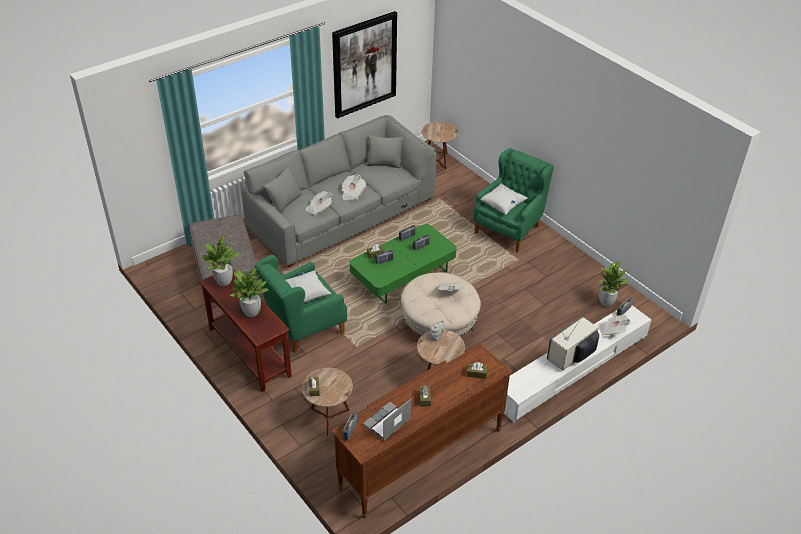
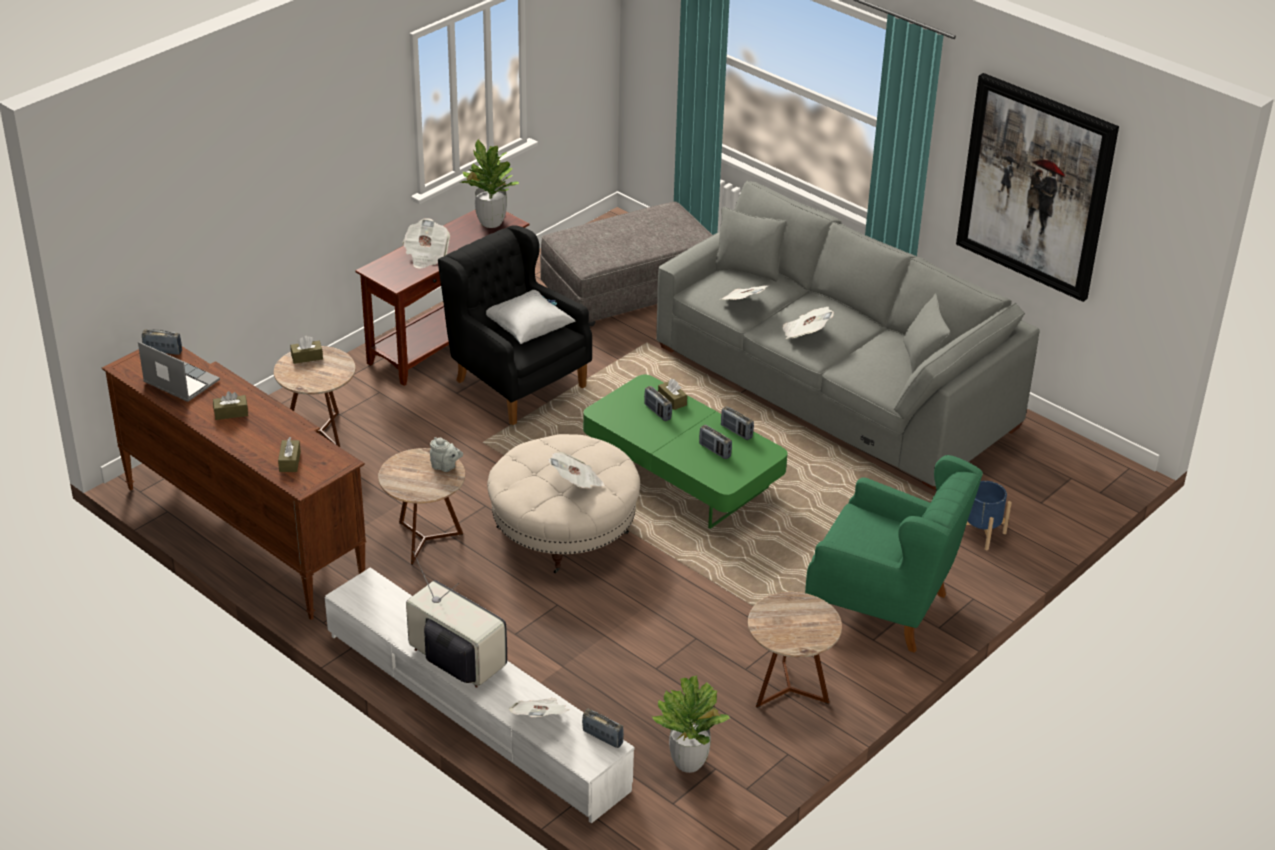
camera: 80 degrees right, 5 degrees down
potted plant [231,268,269,317] -> newspaper [403,218,450,269]
green armchair [255,255,347,353] -> black armchair [438,225,592,425]
brown side table [422,121,458,170] -> brown side table moved to [748,592,842,708]
grey pillow [481,183,528,215] -> none
none -> blue planter [966,481,1012,550]

